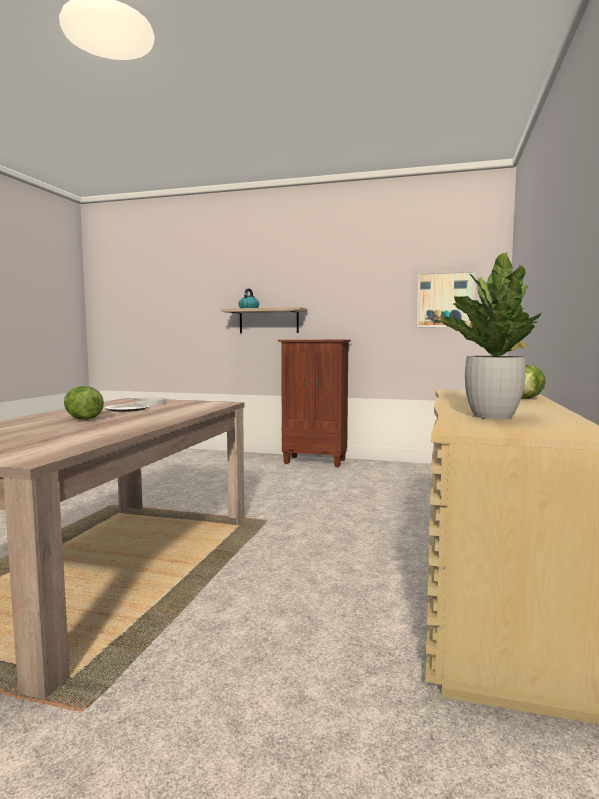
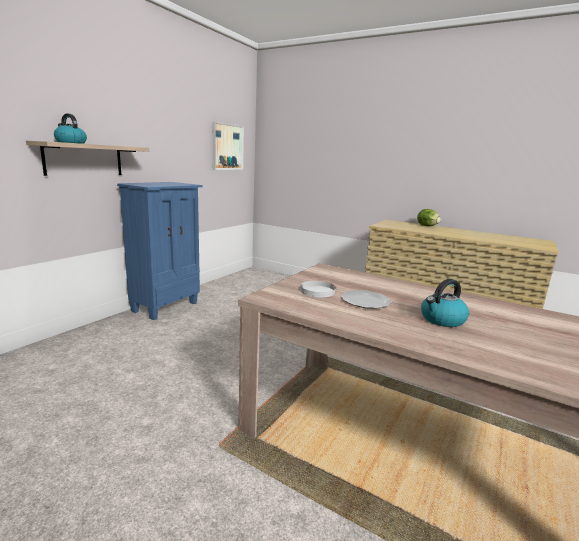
camera: 75 degrees left, 10 degrees up
lettuce [64,386,104,420] -> kettle [421,279,469,327]
brown cabinet [278,340,351,467] -> blue cabinet [117,182,203,320]
potted plant [439,252,544,419] -> none

